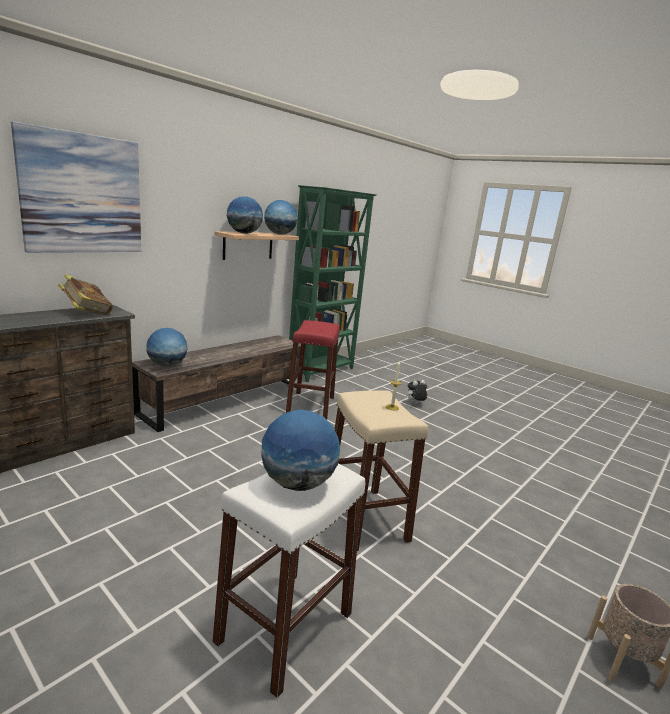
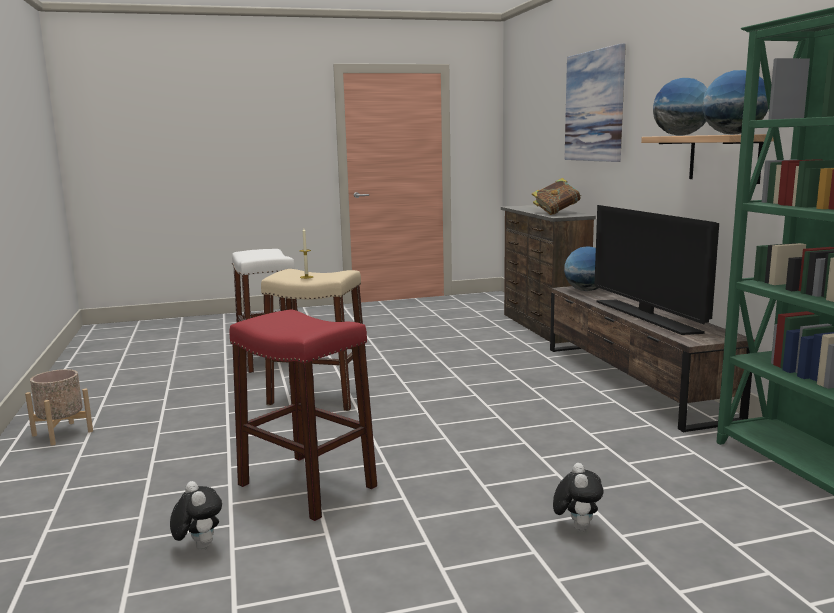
camera: 125 degrees right, 5 degrees down
globe [261,410,340,491] -> none
red stool [286,320,340,419] -> red stool moved to [229,309,377,521]
none -> plush toy [170,481,222,550]
none -> television [594,205,719,335]

